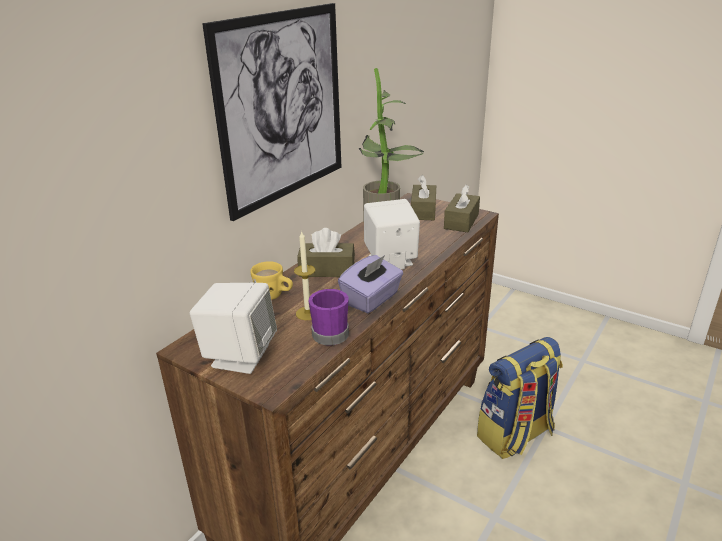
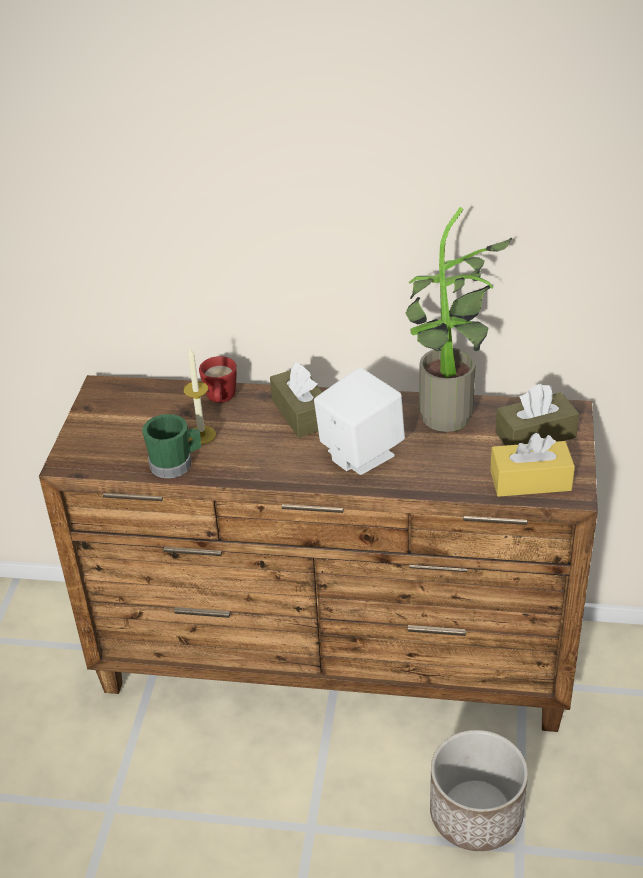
camera: 65 degrees right, 10 degrees up
white speaker [190,283,277,374] -> none
picture [202,3,341,221] -> none
yellow mug [250,261,293,300] -> red mug [199,356,237,403]
purple mug [308,289,349,345] -> green mug [142,414,201,478]
purple tissue box [338,255,403,313] -> none
brown tissue box [444,184,480,232] -> yellow tissue box [490,433,575,497]
backpack [477,337,563,459] -> planter [430,730,528,851]

